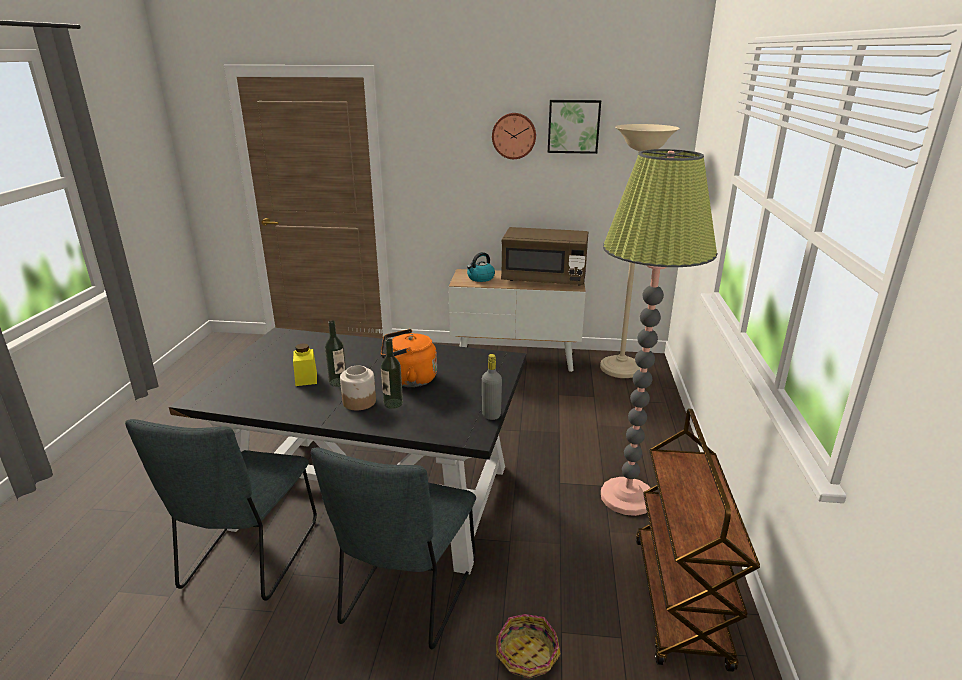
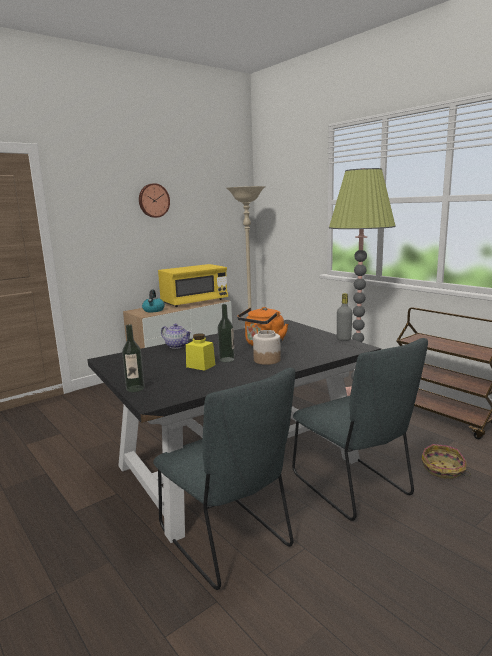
camera: 45 degrees left, 10 degrees down
bottle [381,339,403,409] -> bottle moved to [122,324,145,392]
brown microwave [501,227,588,286] -> yellow microwave [158,264,228,307]
picture [548,100,601,154] -> none
none -> teapot [161,324,192,349]

